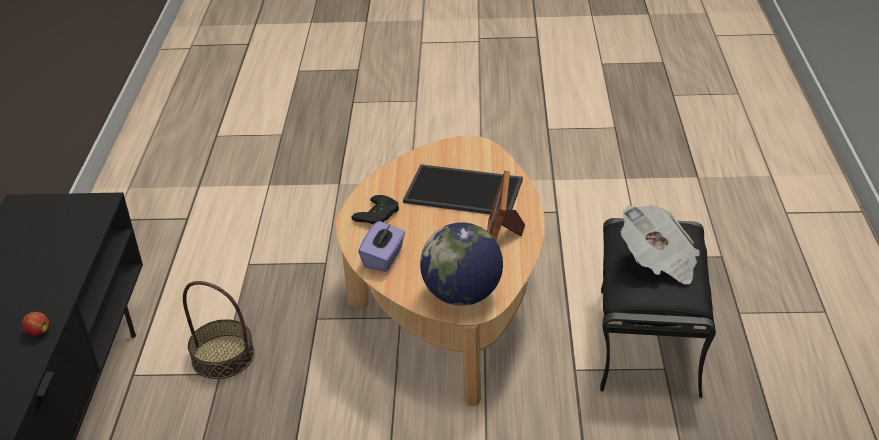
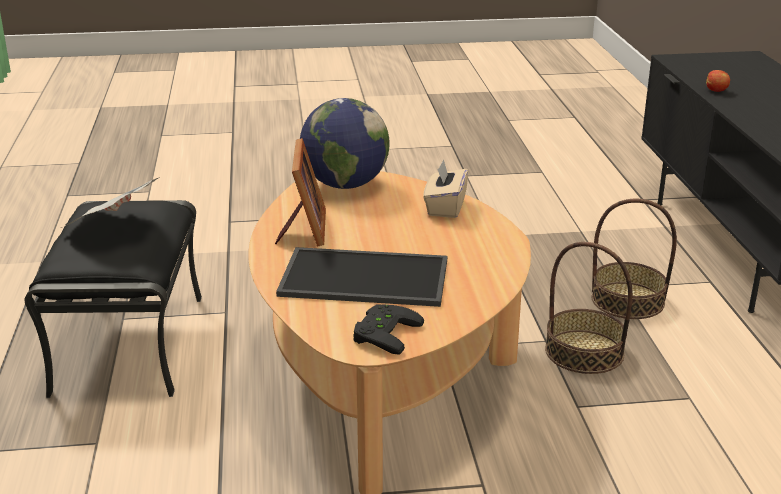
camera: 170 degrees right, 10 degrees down
black game controller [351,195,399,225] -> black game controller moved to [353,304,424,355]
purple tissue box [358,221,405,272] -> beige tissue box [423,160,469,218]
none -> basket [545,242,633,374]

